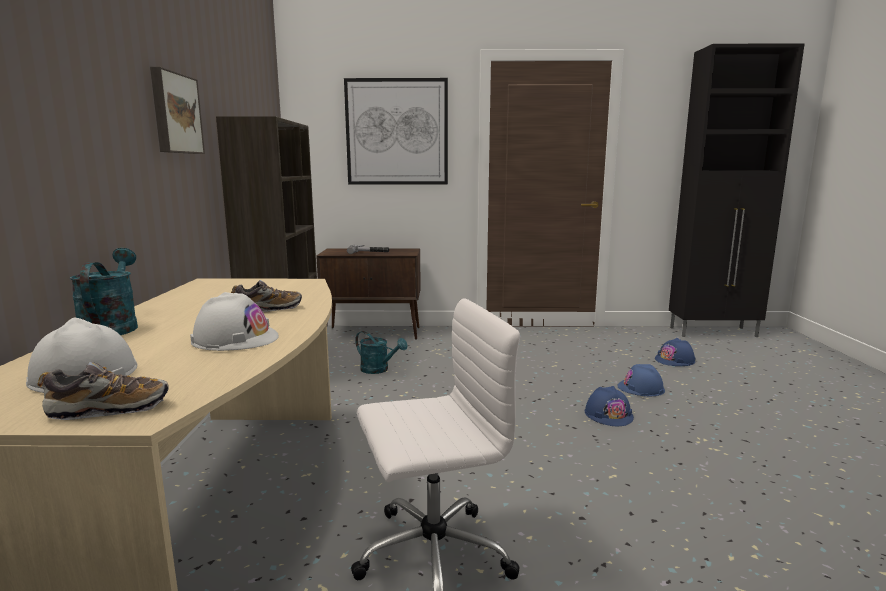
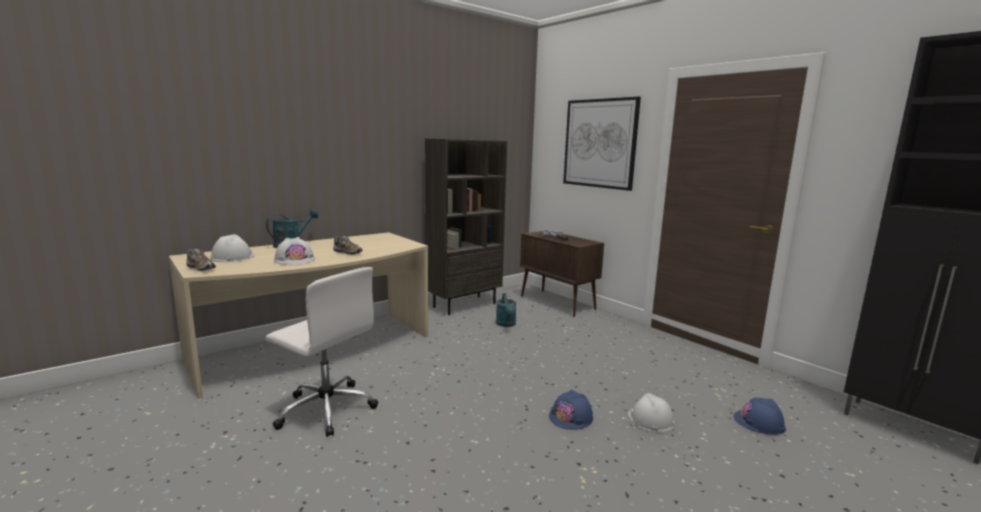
camera: 50 degrees right, 0 degrees up
picture [150,67,205,154] -> none
blue hard hat [618,364,665,396] -> white hard hat [628,393,674,433]

